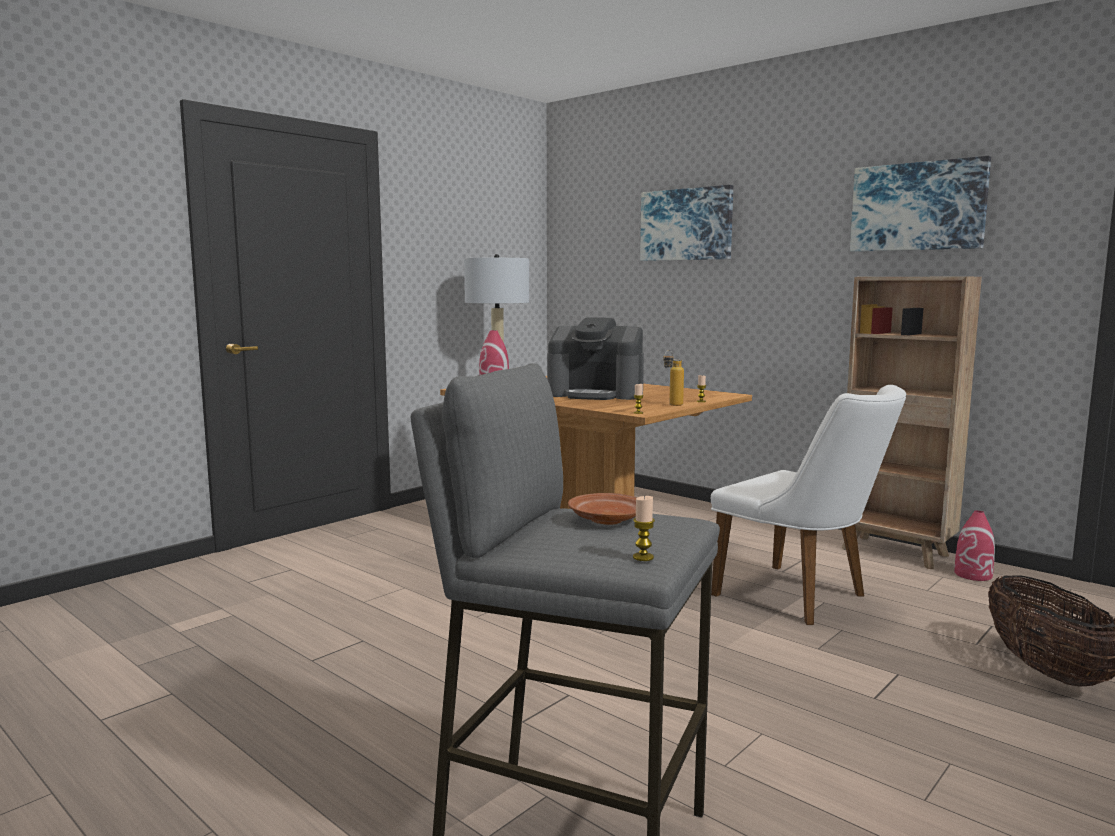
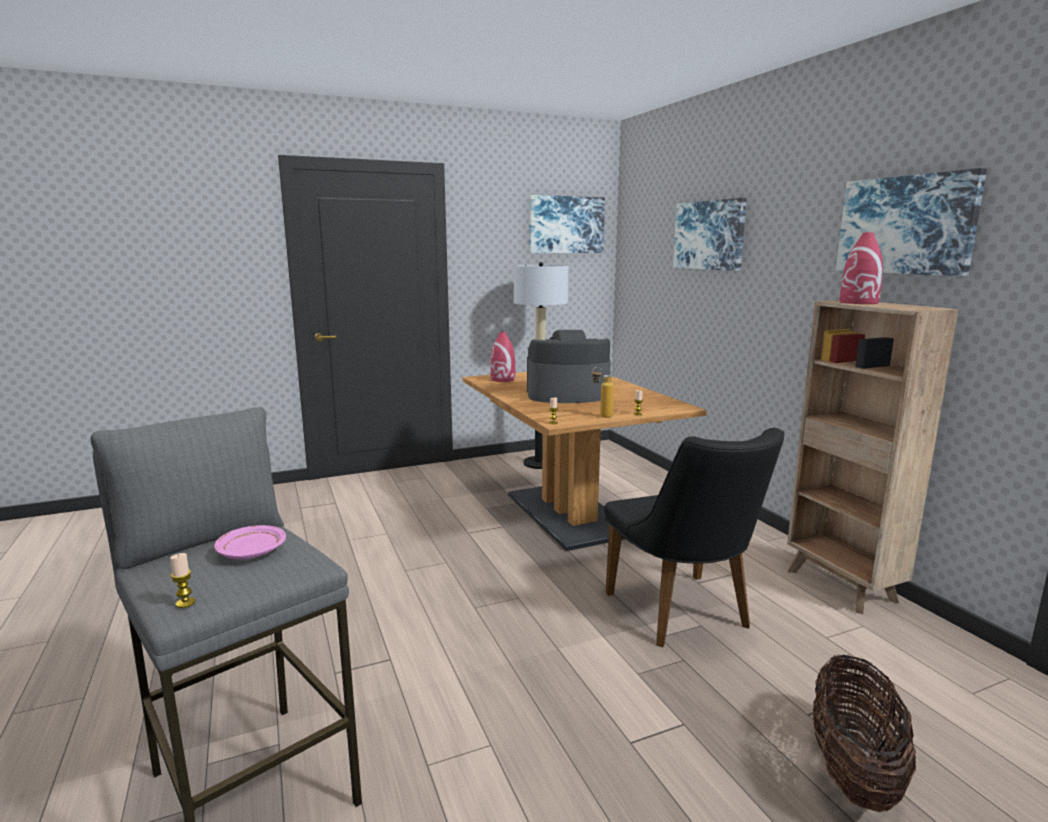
camera: 25 degrees right, 5 degrees up
coffee machine [547,317,644,400] -> coffee machine turned 135 degrees clockwise [527,330,611,403]
brown plate [568,493,637,525] -> pink plate [214,525,286,560]
white chair [711,385,906,625] -> black chair [604,428,784,647]
red vase [954,510,995,581] -> red vase moved to [839,232,883,304]
none -> picture [529,195,605,253]

